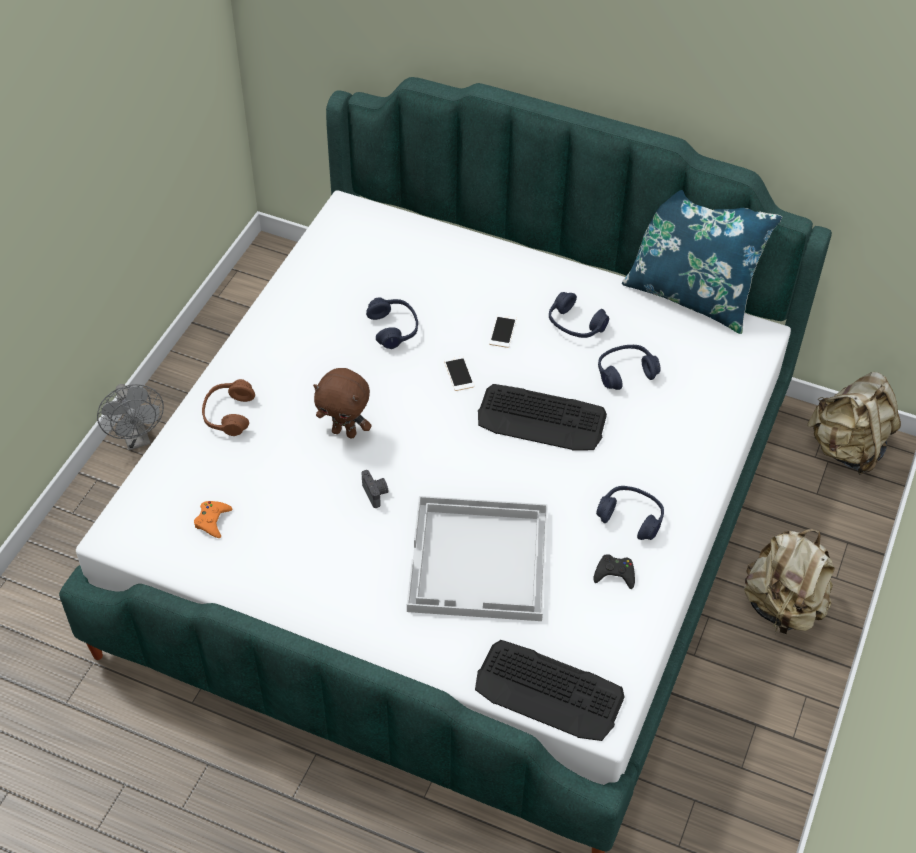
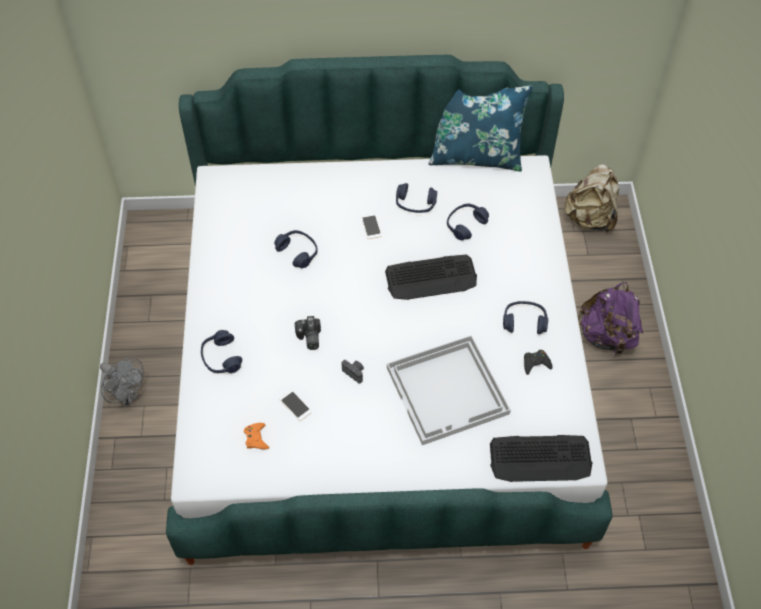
camera: 25 degrees left, 5 degrees up
brown headphones [202,379,255,436] -> blue headphones [201,330,242,373]
brown plush toy [313,368,372,438] -> camera [295,316,321,350]
phone [444,356,475,391] -> phone moved to [279,390,312,421]
beige backpack [744,529,835,634] -> purple backpack [578,282,643,356]

